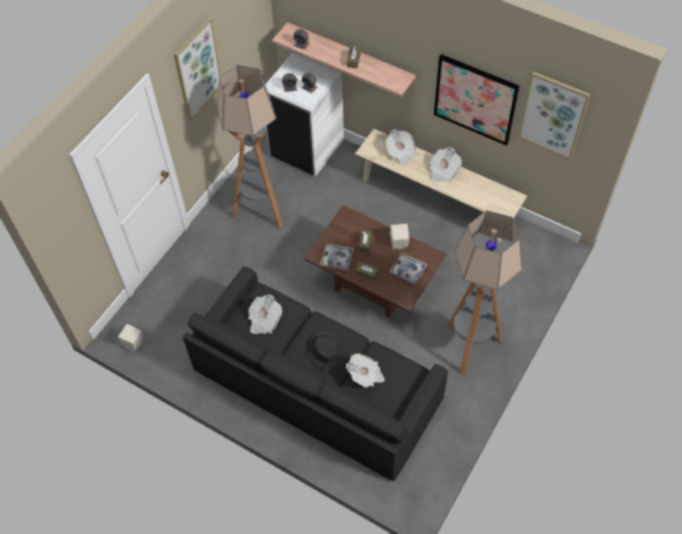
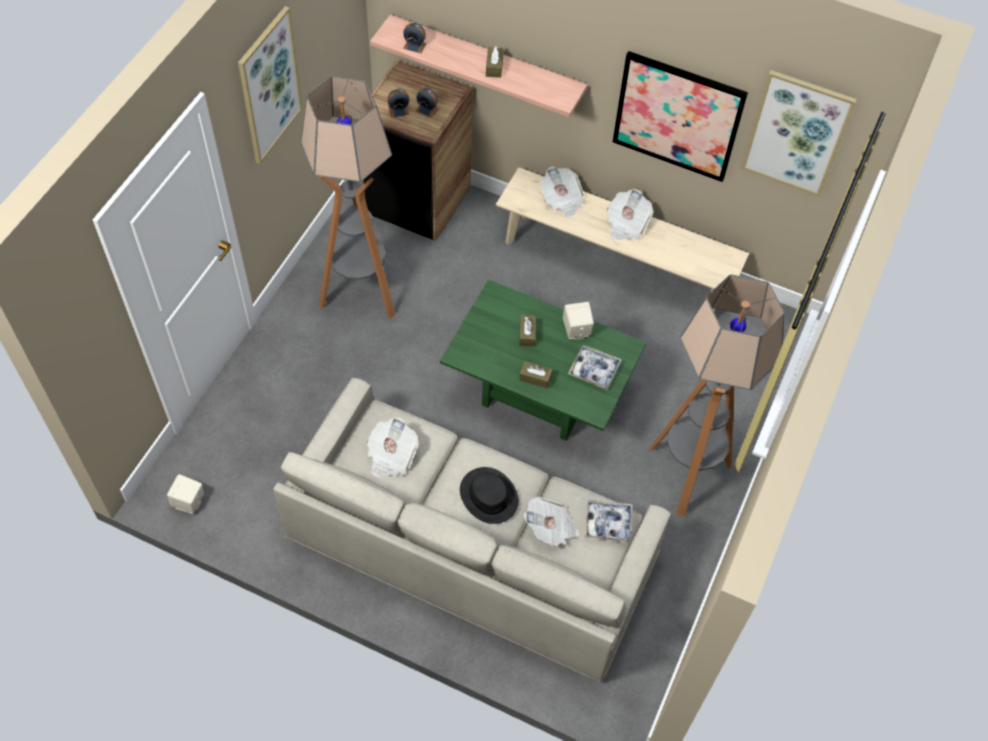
camera: 10 degrees left, 0 degrees up
black sofa [183,266,448,481] -> beige sofa [273,378,671,682]
white cabinet [265,53,344,176] -> brown cabinet [362,60,473,241]
brown coffee table [304,205,446,318] -> green coffee table [440,280,646,441]
tray [320,244,354,270] -> tray moved to [584,500,633,543]

